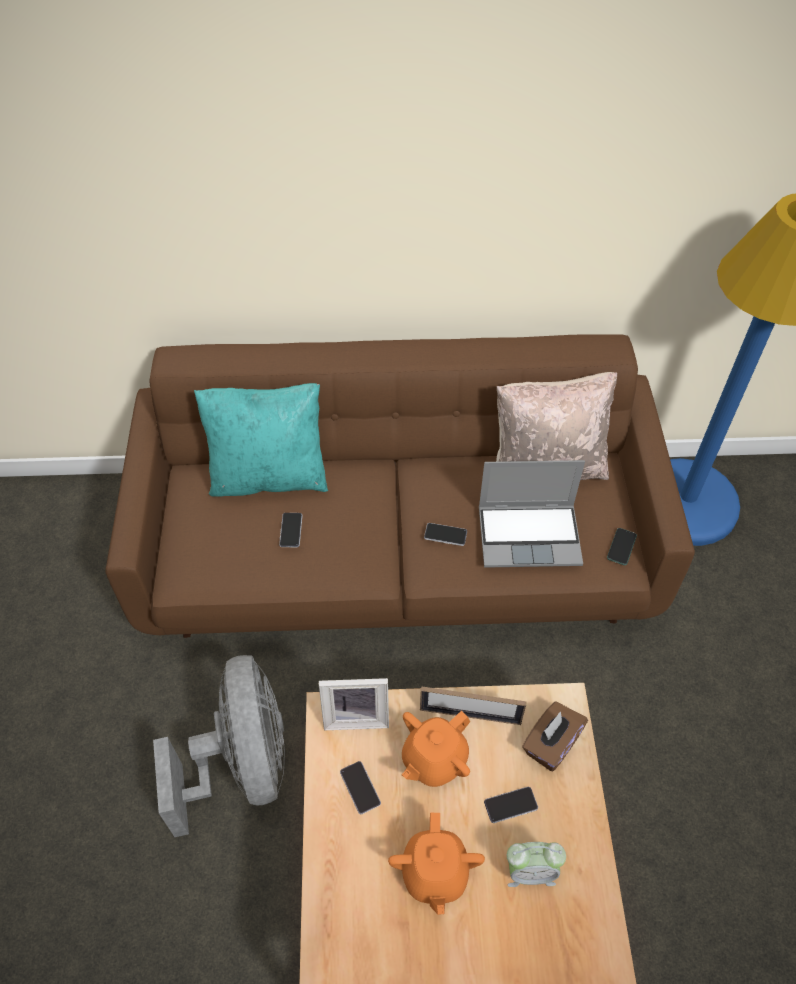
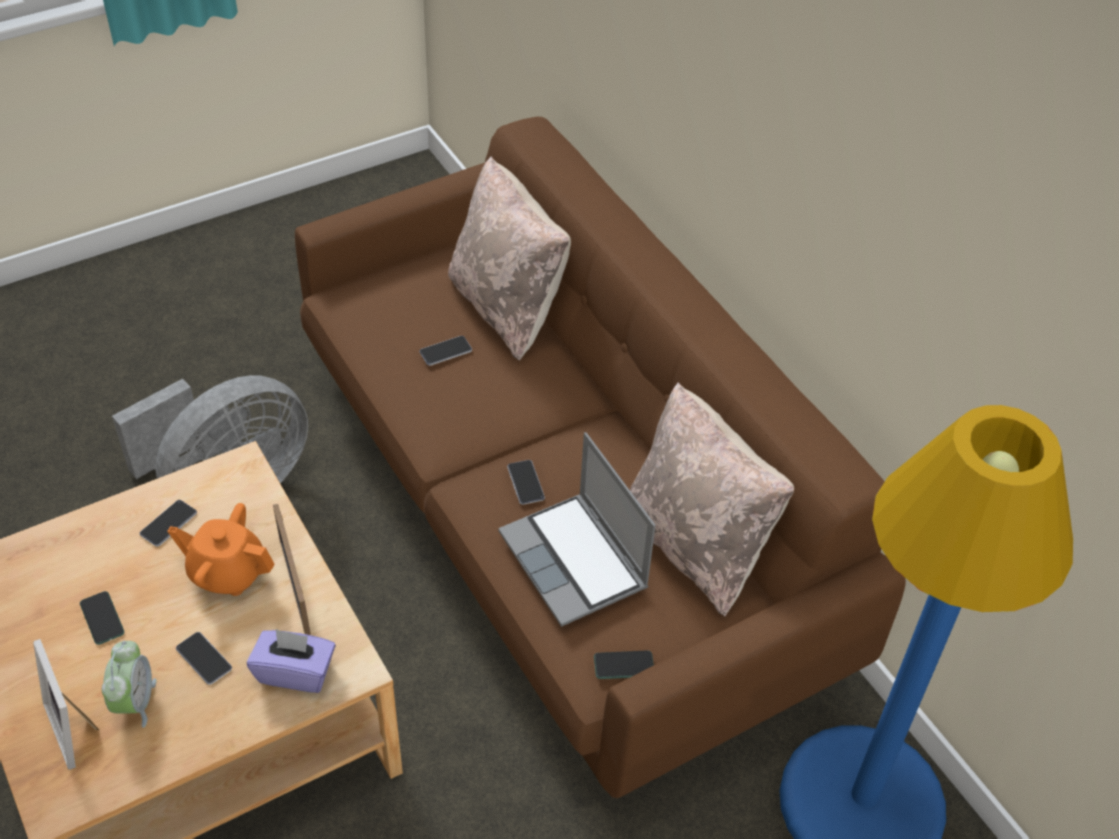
camera: 60 degrees right, 5 degrees down
turquoise pillow [194,383,328,497] -> beige pillow [448,156,571,361]
picture frame [319,678,389,730] -> picture frame moved to [33,639,99,770]
orange teapot [388,813,485,915] -> phone [80,591,124,645]
alarm clock [507,842,566,887] -> alarm clock turned 150 degrees counterclockwise [102,641,157,728]
brown tissue box [522,702,588,771] -> purple tissue box [247,629,336,693]

